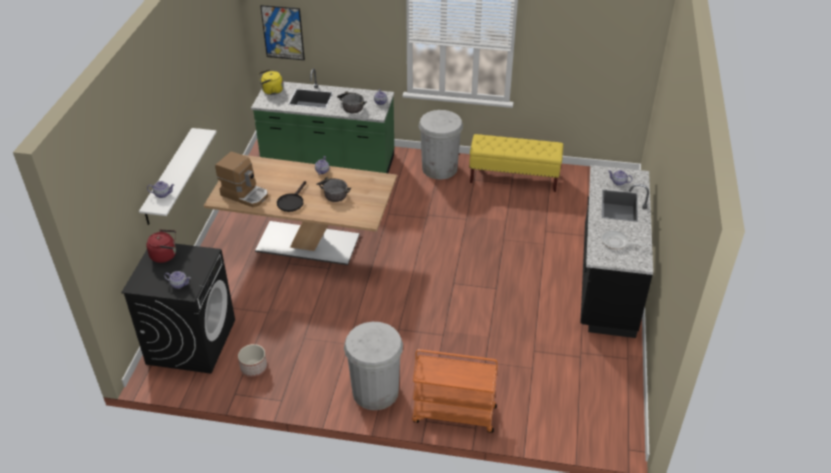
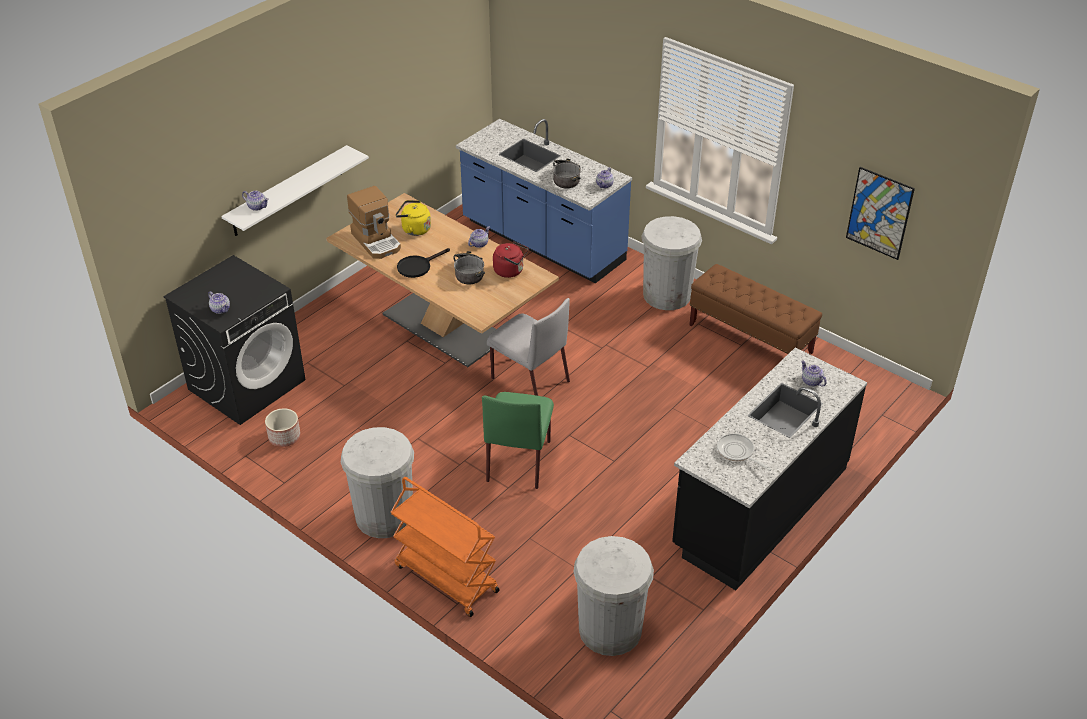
camera: 30 degrees right, 0 degrees up
red kettle [146,230,176,263] -> red kettle moved to [493,241,529,278]
green counter [251,68,394,173] -> blue counter [456,119,632,283]
yellow kettle [259,69,283,95] -> yellow kettle moved to [395,200,431,236]
picture [260,5,305,60] -> picture moved to [846,167,915,260]
yellow bench [469,134,563,192] -> brown bench [689,264,822,354]
none -> green chair [482,392,554,489]
none -> grey chair [487,298,570,396]
none -> white trash can [574,536,654,656]

